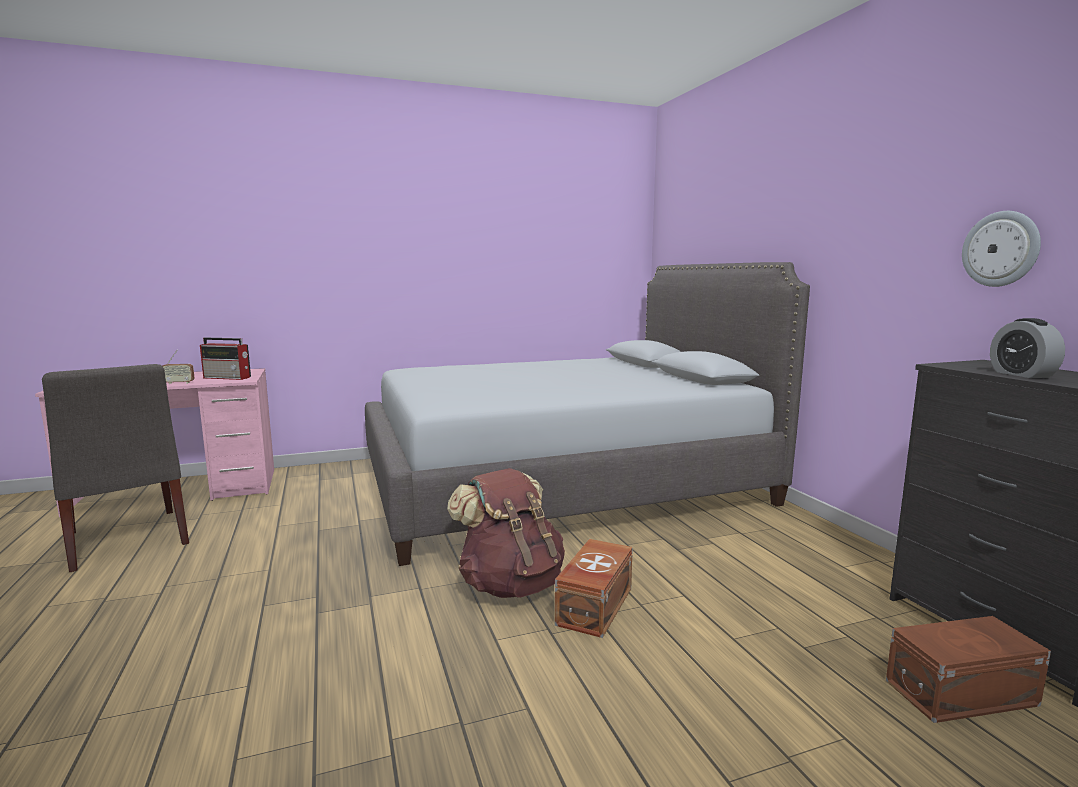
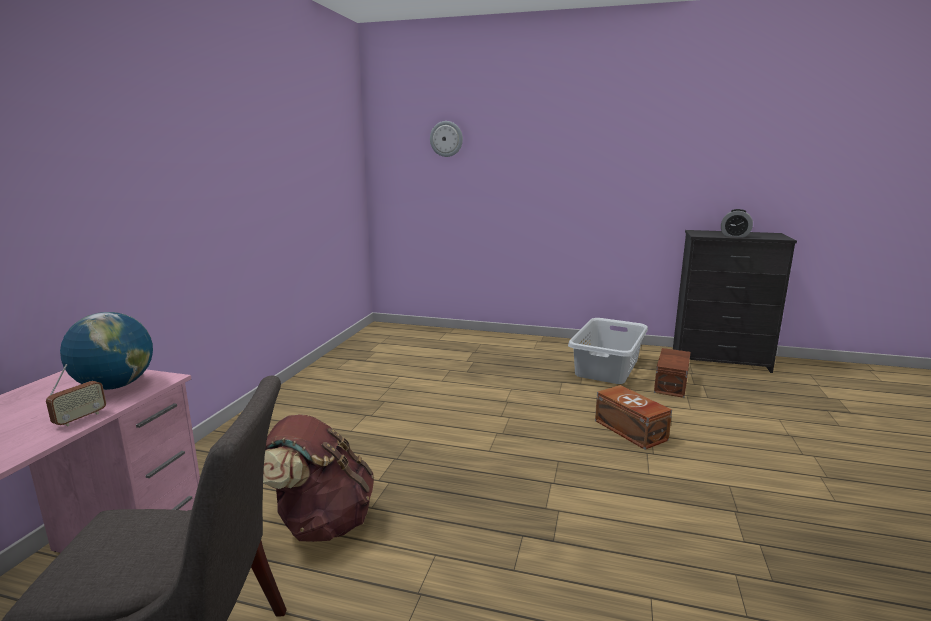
camera: 55 degrees left, 5 degrees up
radio [200,337,251,380] -> globe [60,312,153,390]
grey bed [365,262,810,566] -> none
brown backpack [447,468,565,598] -> brown backpack moved to [263,414,374,542]
brown storage box [886,616,1051,723] -> brown storage box moved to [654,348,690,398]
wall clock [962,211,1041,287] -> wall clock moved to [430,121,463,157]
none -> grey laundry basket [568,318,648,384]

